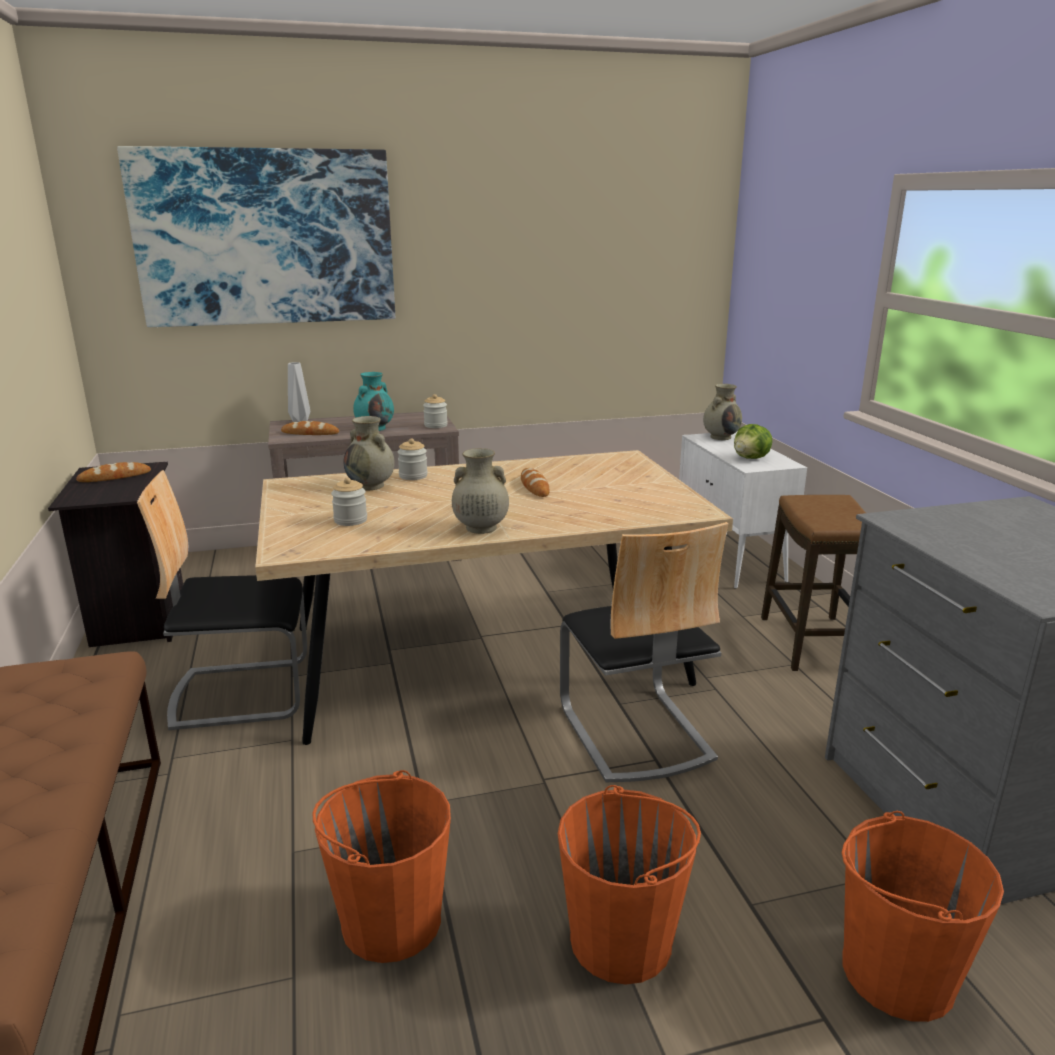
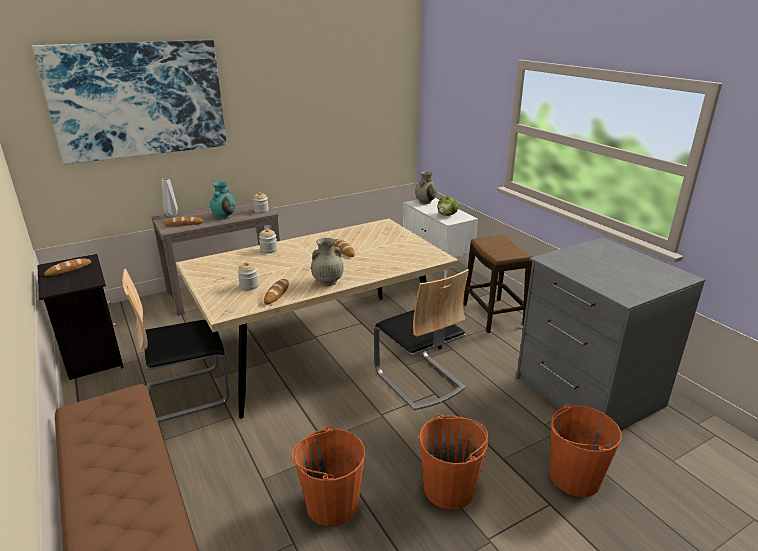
camera: 15 degrees left, 5 degrees up
beige vase [344,416,395,490] -> none
none -> bread [264,279,289,305]

